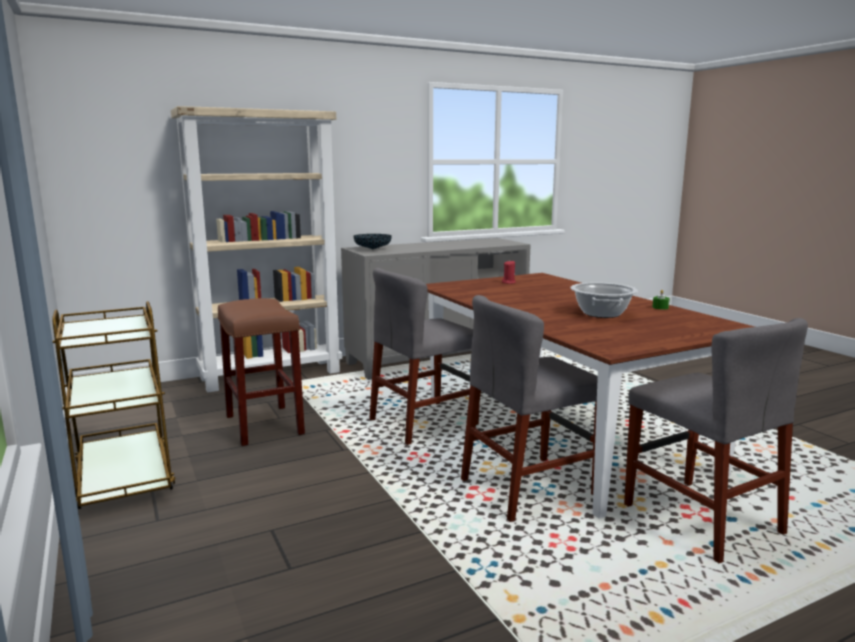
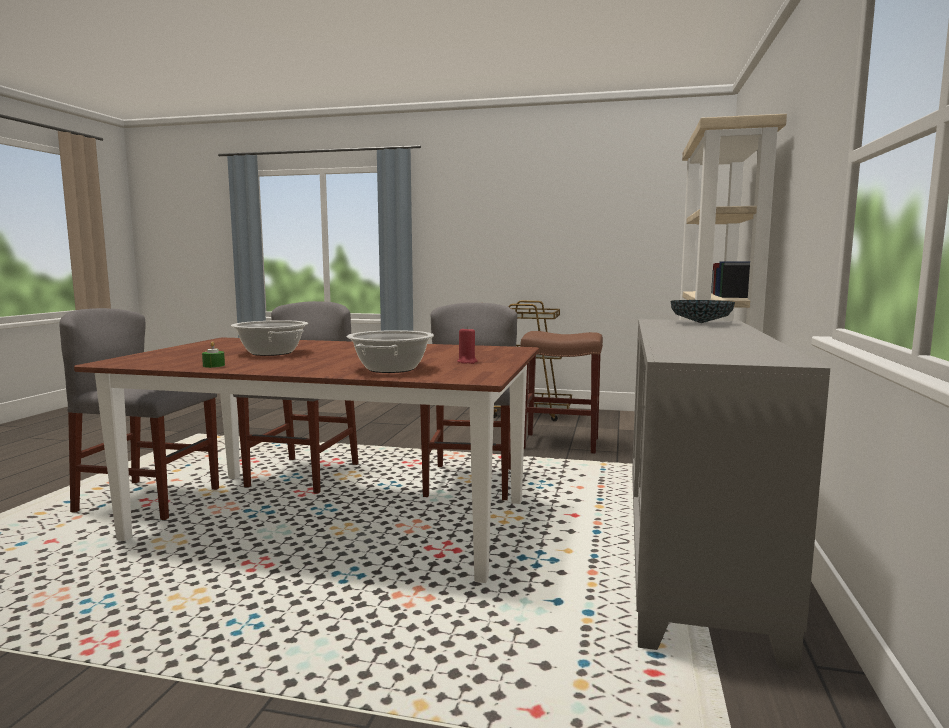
camera: 130 degrees right, 5 degrees down
none -> cooking pot [347,330,434,373]

